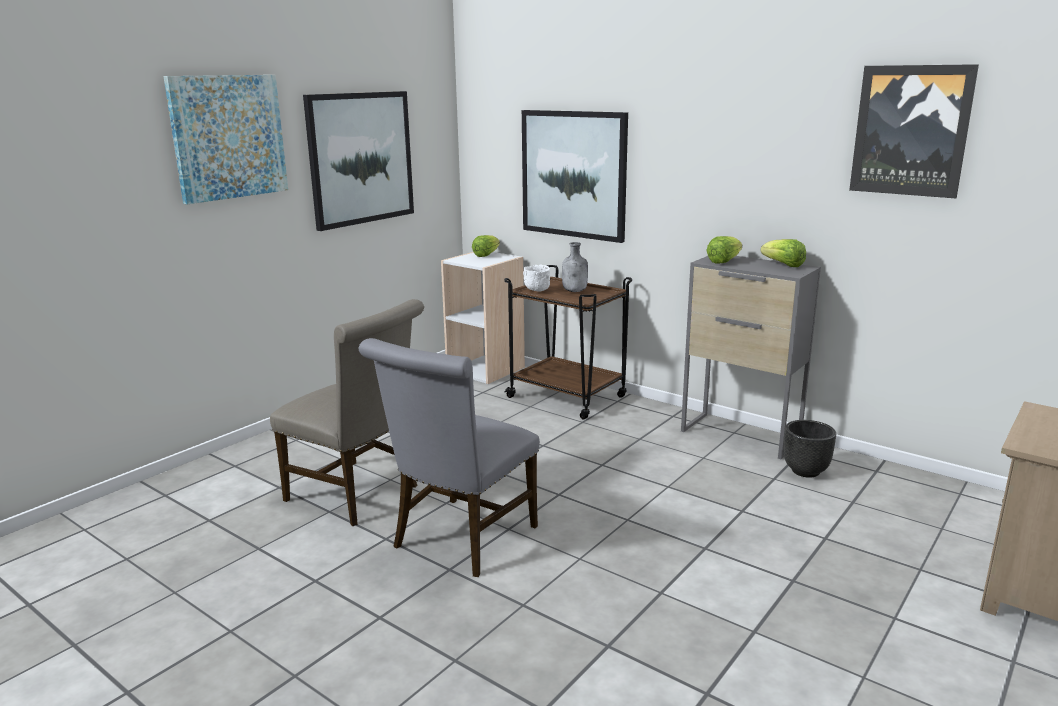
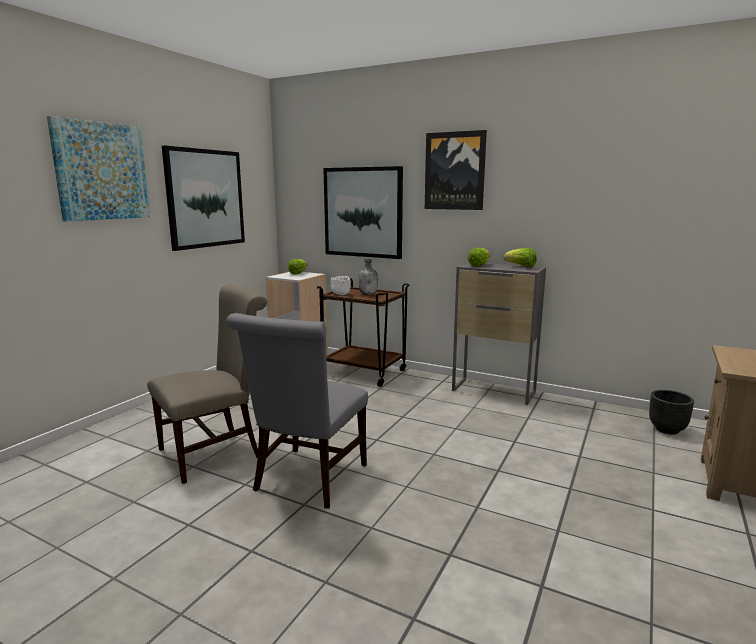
camera: 10 degrees left, 5 degrees down
beige chair [270,299,424,526] -> beige chair turned 60 degrees counterclockwise [147,284,267,484]
black planter [784,420,836,478] -> black planter moved to [649,390,694,435]
picture [849,64,979,198] -> picture moved to [425,130,487,210]

